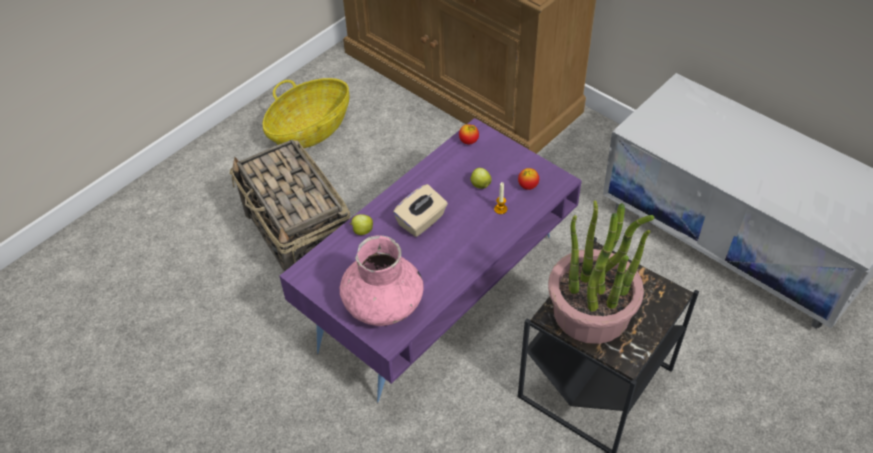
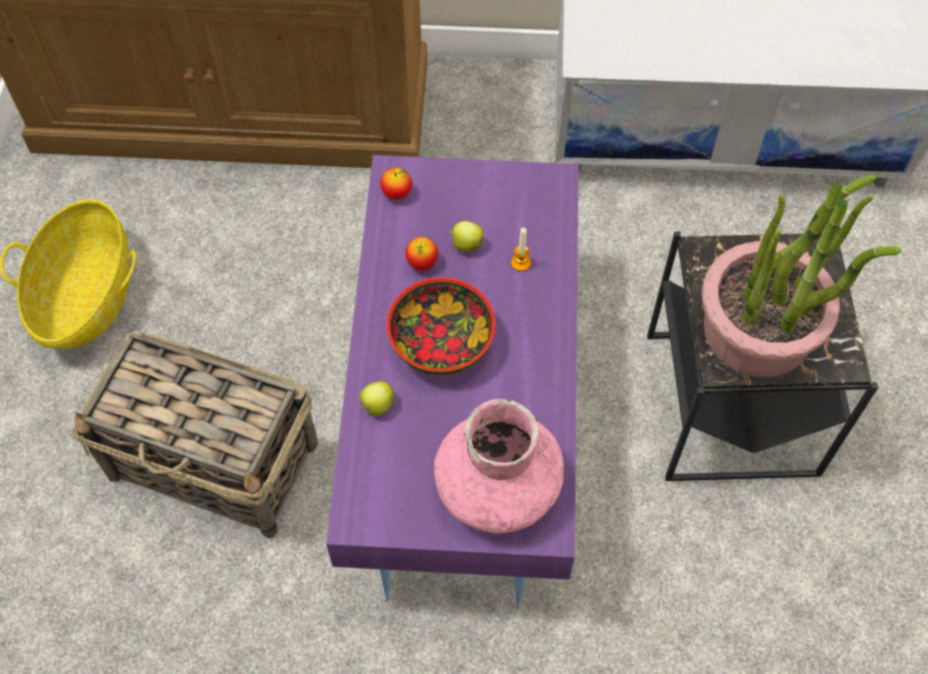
camera: 40 degrees left, 10 degrees up
beige tissue box [393,184,448,237] -> bowl [387,277,495,375]
apple [518,168,539,190] -> apple moved to [406,237,438,270]

